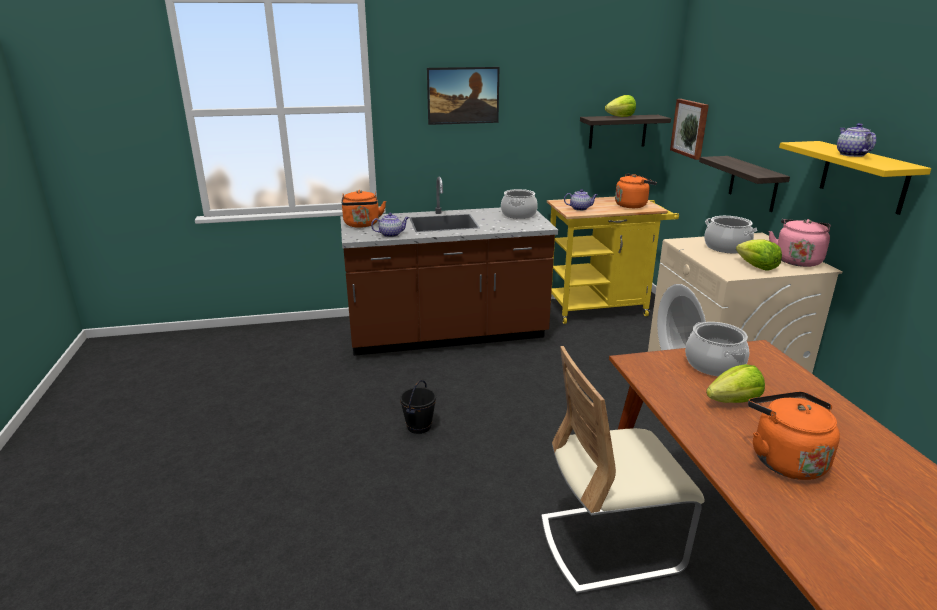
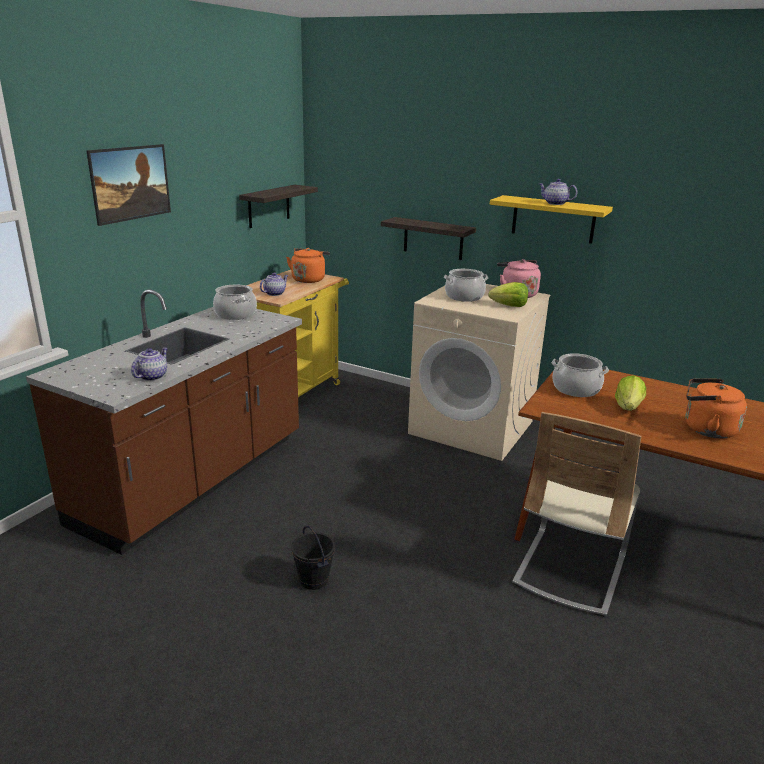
camera: 50 degrees left, 0 degrees up
orange kettle [341,190,386,228] -> none
lettuce [605,95,636,117] -> none
picture [670,99,709,160] -> none

